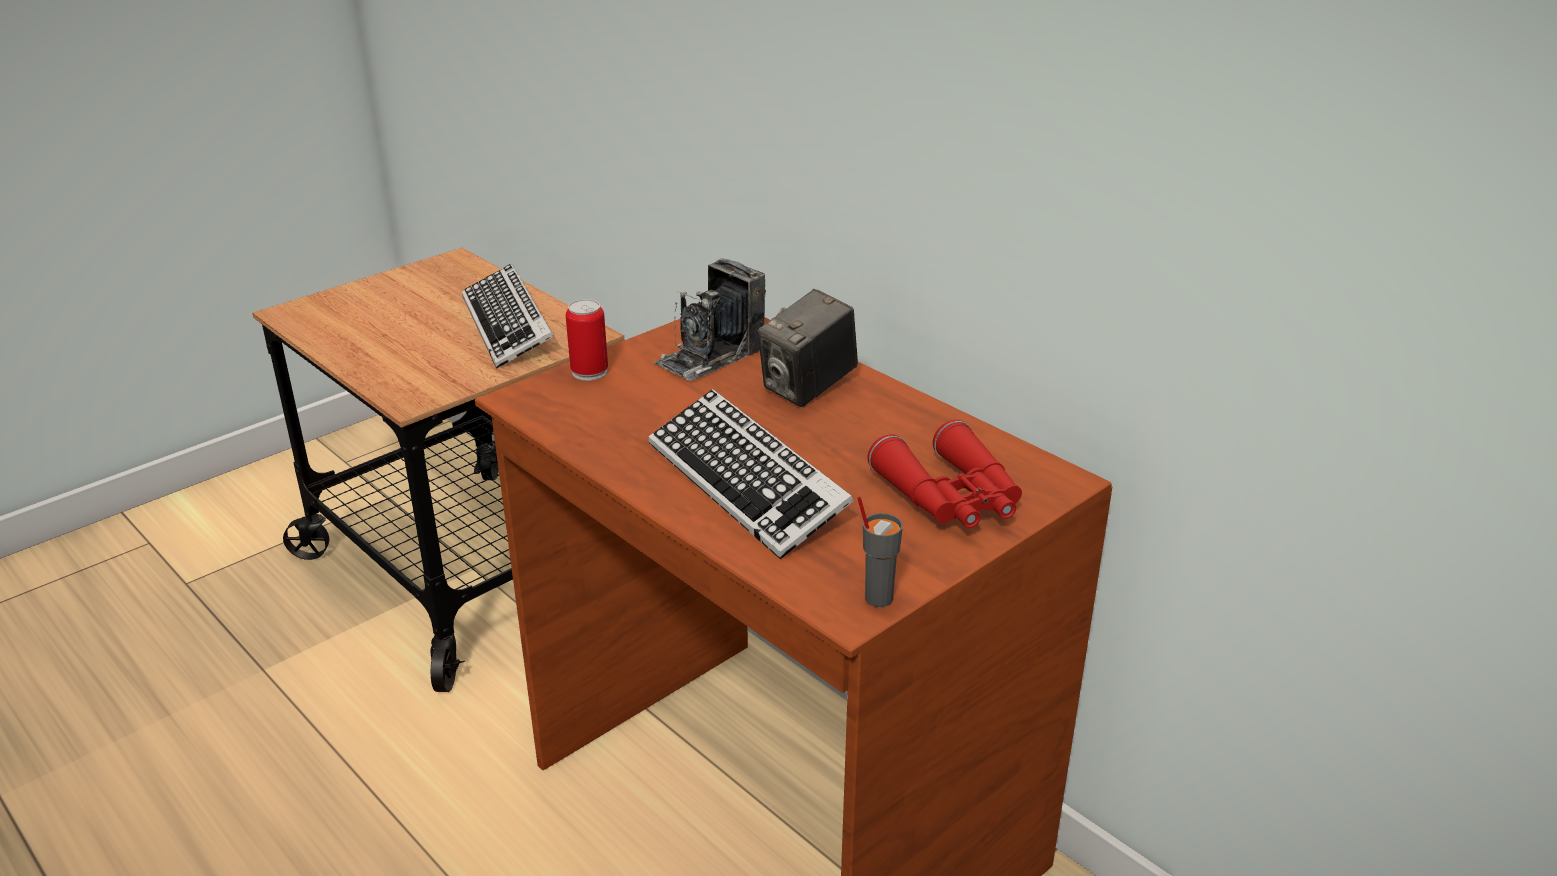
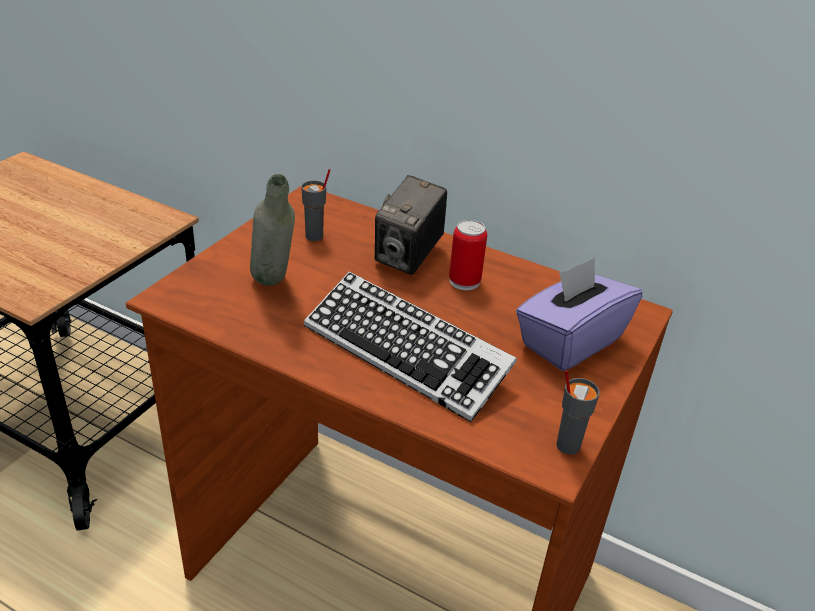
camera: 20 degrees left, 5 degrees up
keyboard [462,264,554,369] -> none
can [566,299,608,381] -> can moved to [449,220,487,290]
camera [653,258,766,381] -> grey cup [301,169,331,241]
red binoculars [867,419,1022,528] -> purple tissue box [516,257,642,371]
none -> grey bottle [250,174,295,286]

